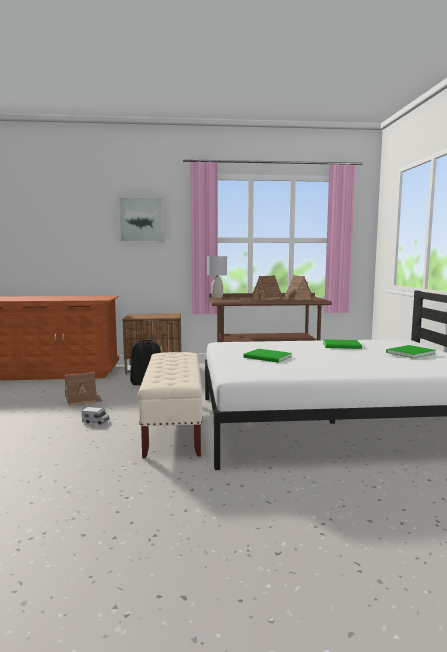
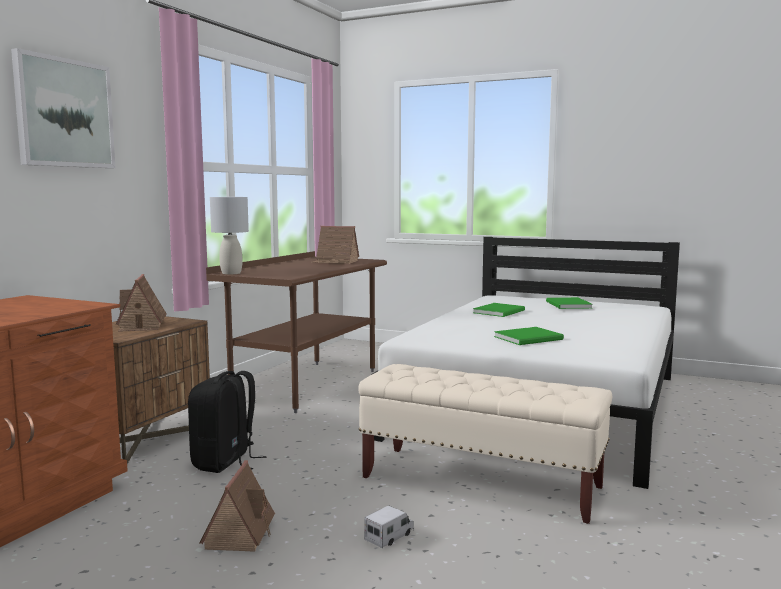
camera: 60 degrees left, 0 degrees up
toy house [250,275,282,301] -> toy house moved to [116,274,167,332]

